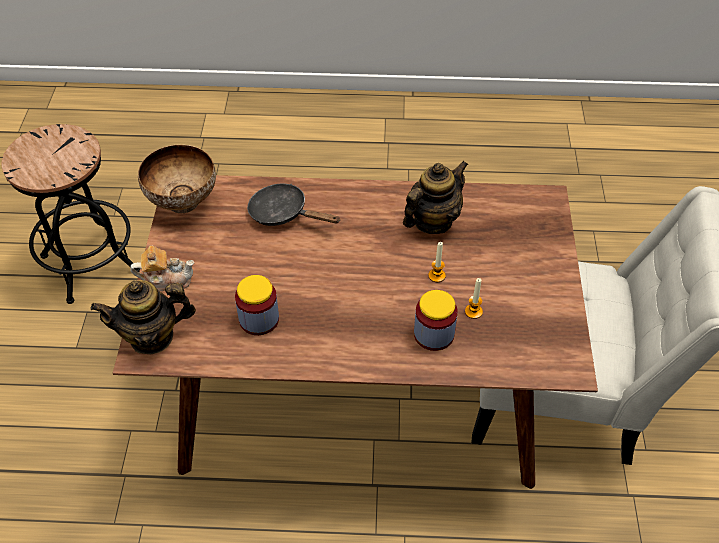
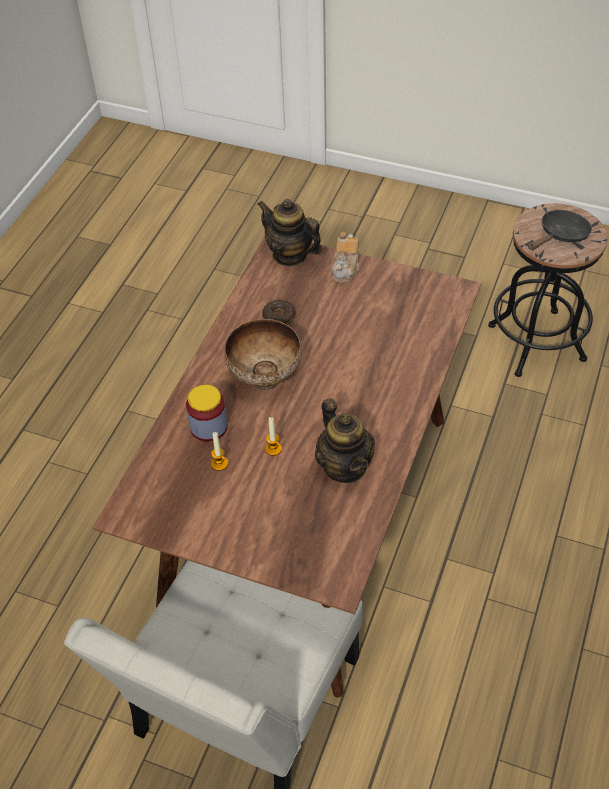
camera: 110 degrees right, 0 degrees up
teapot [91,280,196,355] -> teapot turned 60 degrees counterclockwise [258,199,322,266]
bowl [138,145,216,213] -> bowl moved to [224,319,302,390]
jar [235,275,279,335] -> donut [262,300,295,325]
black frying pan [247,184,340,226] -> black frying pan moved to [528,210,592,250]

